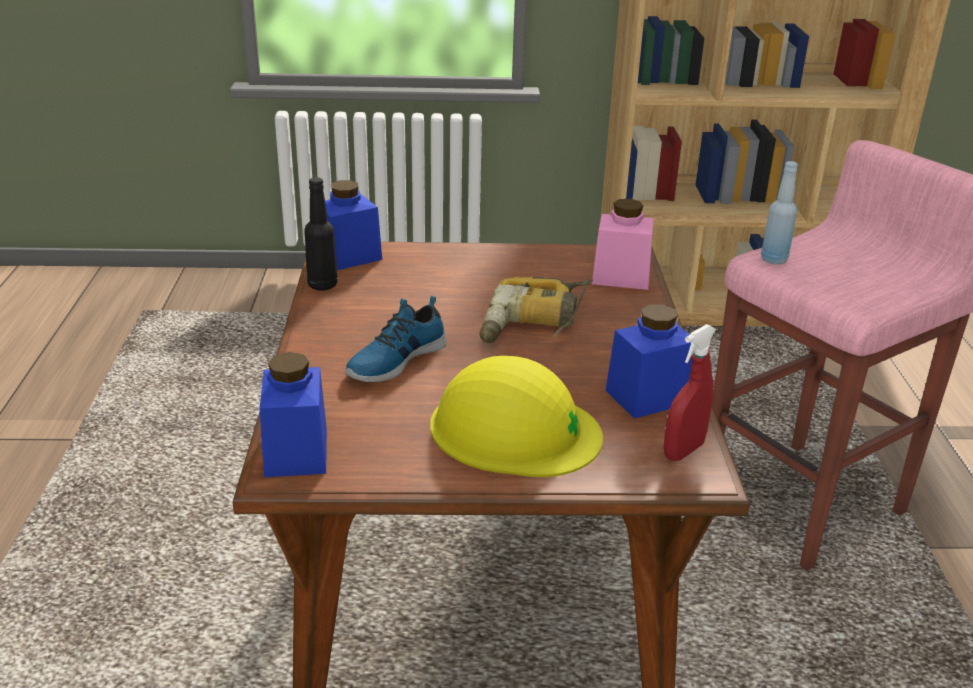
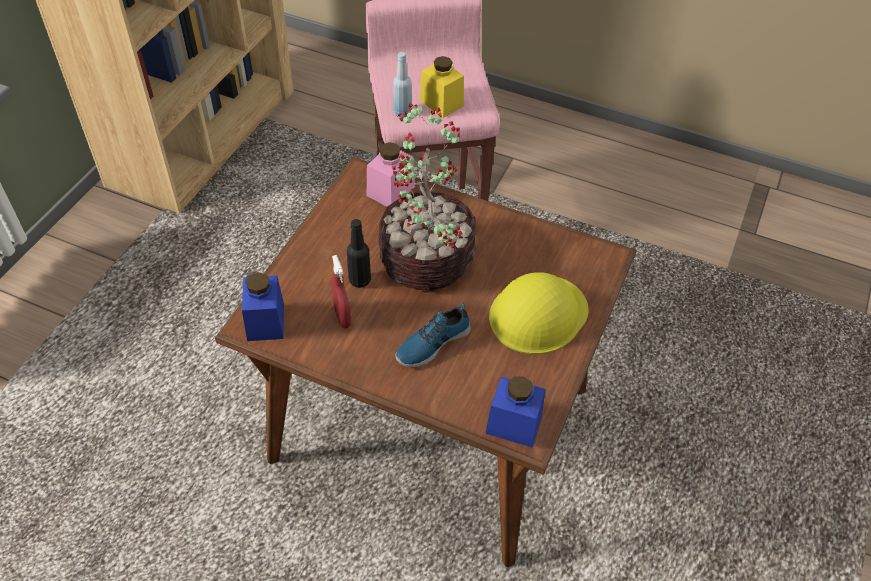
camera: 65 degrees left, 20 degrees up
black bottle [304,177,338,290] -> black bottle moved to [347,219,371,288]
shoe [345,296,446,382] -> shoe turned 75 degrees clockwise [395,303,471,368]
power drill [479,277,593,343] -> potted plant [378,103,476,291]
blue jar [605,304,694,419] -> none
red spray bottle [664,324,716,461] -> red spray bottle moved to [331,255,351,328]
none -> yellow jar [420,56,464,118]

